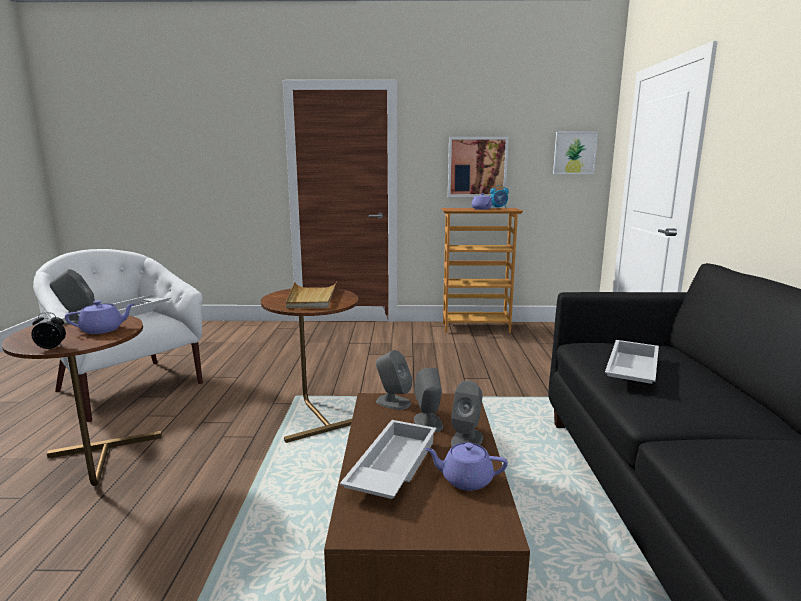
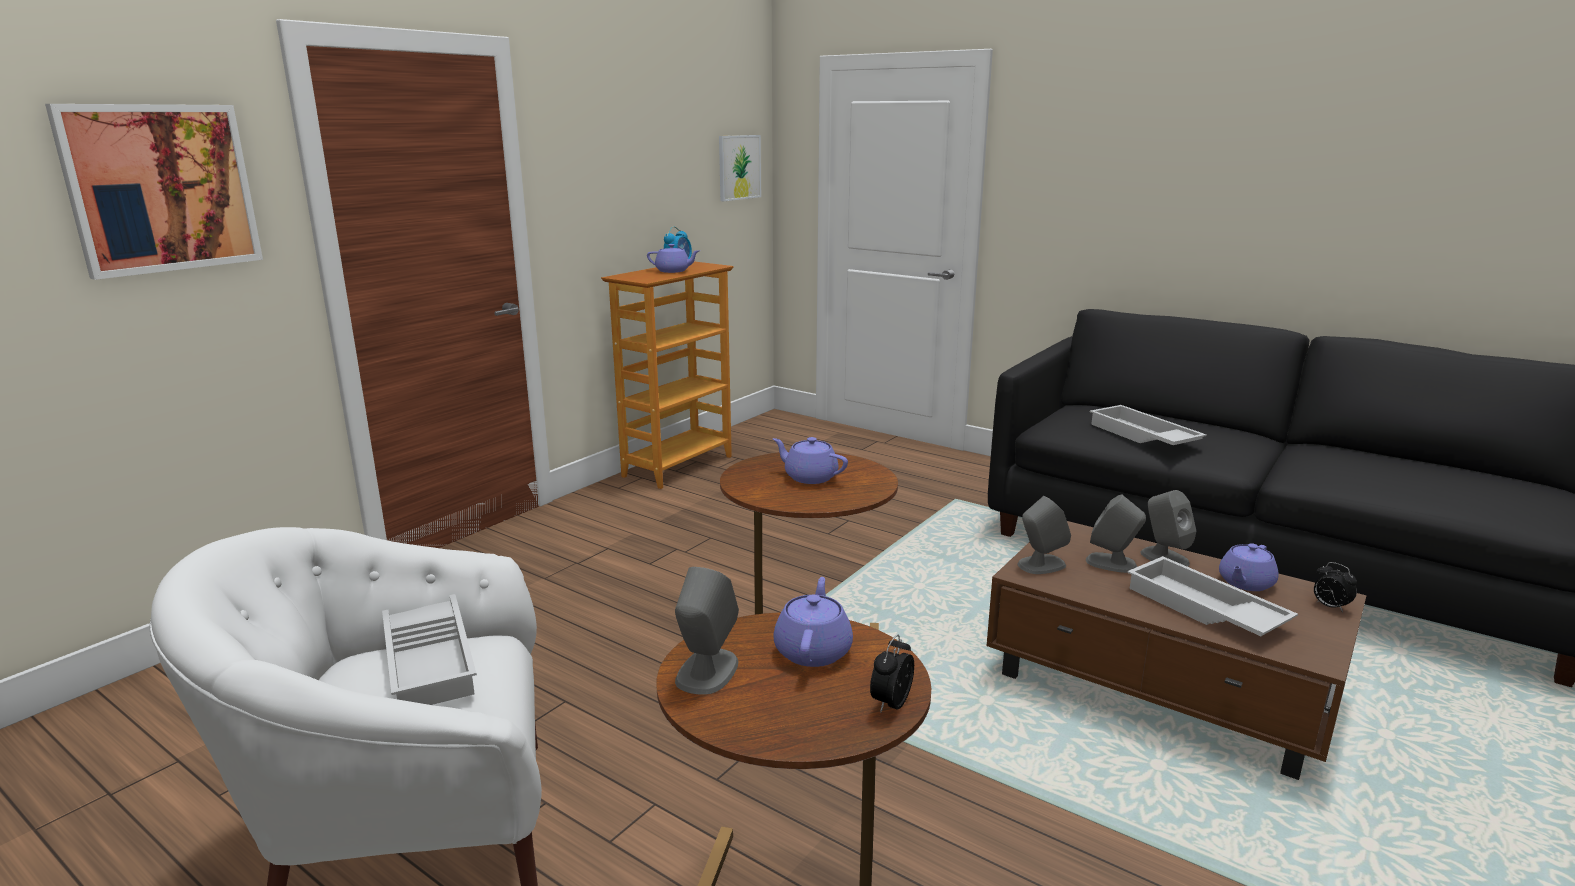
camera: 55 degrees left, 5 degrees up
beige tray [286,281,337,308] -> purple teapot [773,437,848,484]
picture [448,137,509,197] -> picture moved to [45,104,263,280]
none -> alarm clock [1314,562,1357,612]

